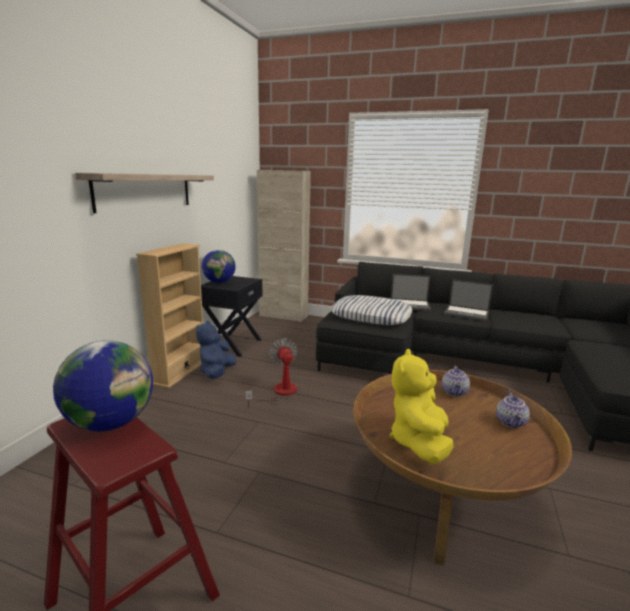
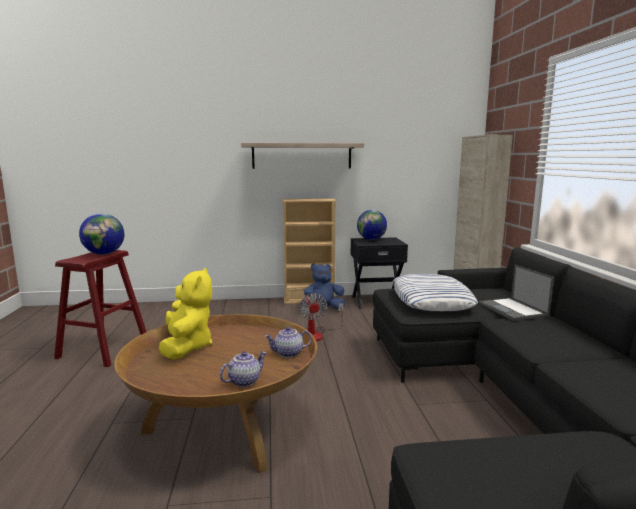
camera: 65 degrees right, 5 degrees down
fan [245,338,298,409] -> fan turned 120 degrees clockwise [299,293,344,341]
yellow plush toy [390,349,453,464] -> yellow plush toy turned 90 degrees clockwise [159,268,212,360]
laptop [444,279,493,321] -> none
teapot [496,392,530,428] -> teapot turned 150 degrees clockwise [220,352,267,387]

